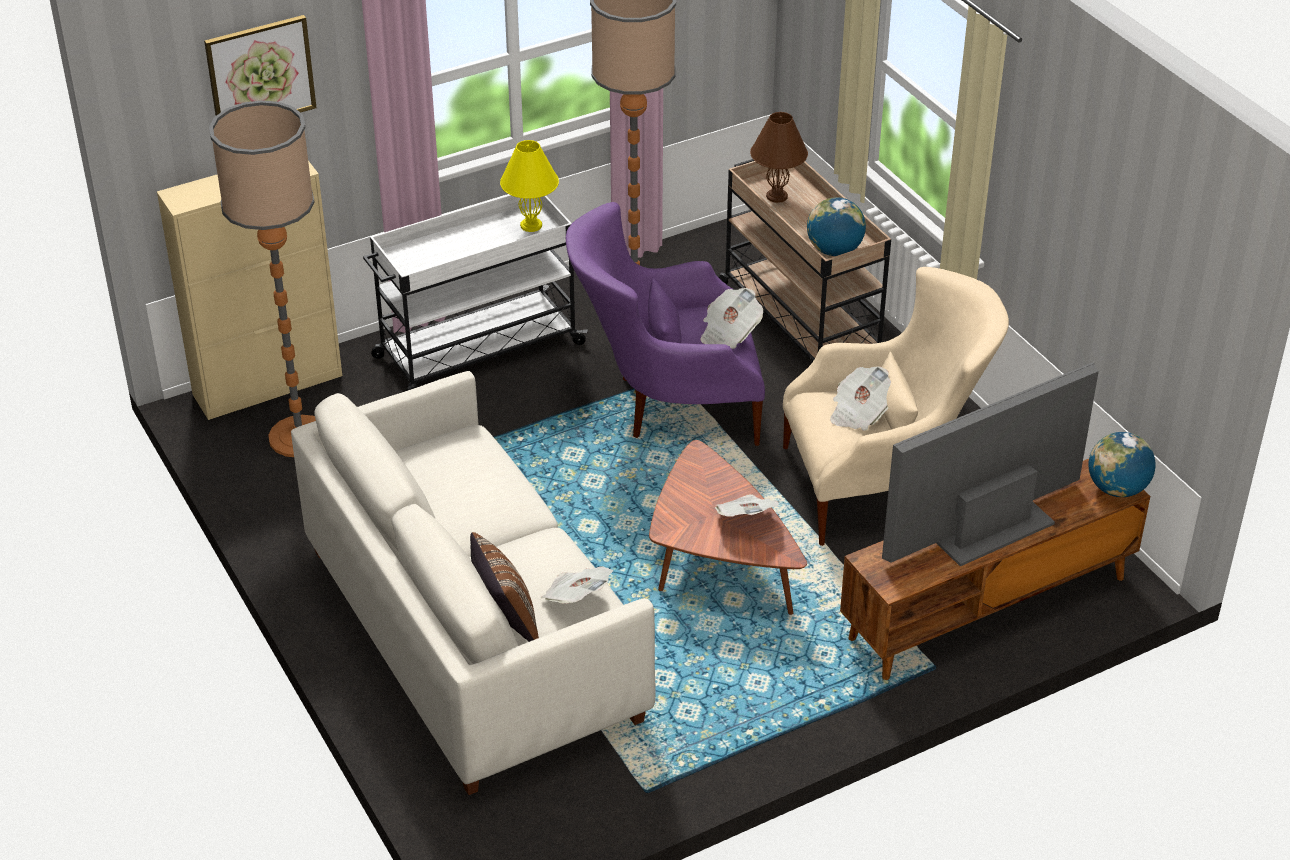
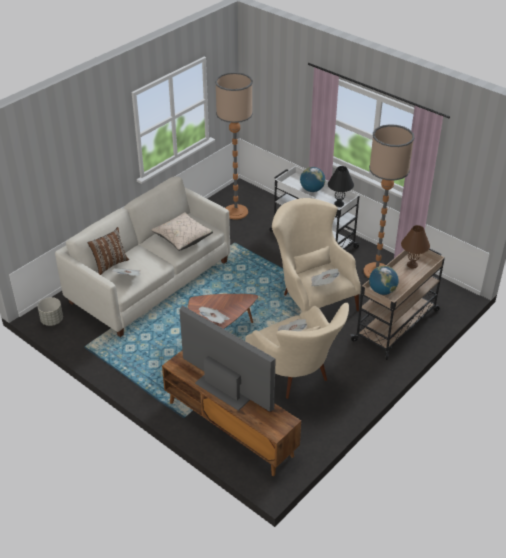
camera: 70 degrees right, 0 degrees up
beige cabinet [157,161,342,420] -> none
picture [204,15,317,116] -> none
yellow table lamp [500,140,559,232] -> black table lamp [328,166,354,207]
purple armchair [566,202,765,446] -> beige armchair [272,198,361,312]
globe [1088,432,1156,497] -> globe moved to [300,167,325,192]
none -> grey planter [37,297,63,326]
none -> beige pillow [151,212,213,251]

